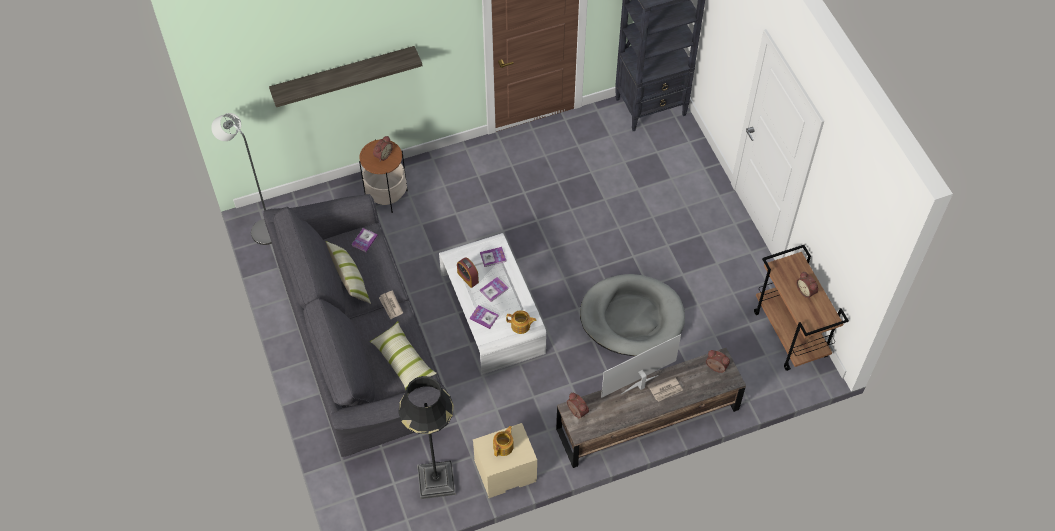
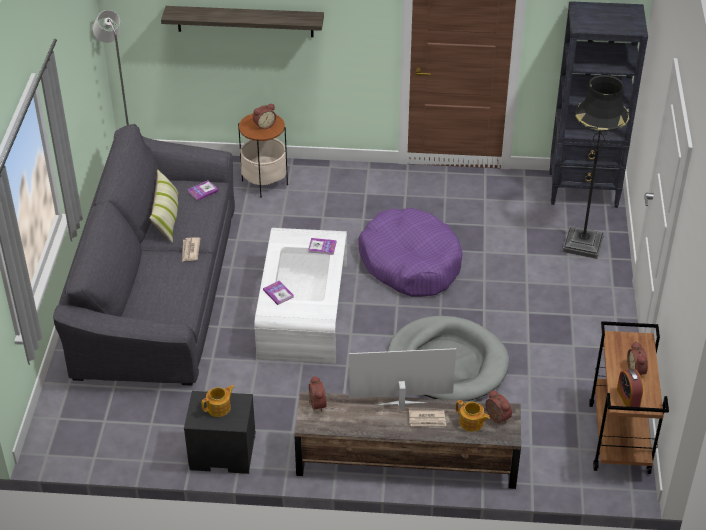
camera: 25 degrees right, 15 degrees down
pillow [370,321,437,389] -> none
black floor lamp [398,376,456,499] -> black floor lamp moved to [563,74,629,259]
alarm clock [457,257,479,288] -> alarm clock moved to [617,368,643,407]
beige nightstand [473,423,537,498] -> black nightstand [184,391,256,474]
book [480,277,508,302] -> none
teapot [506,310,537,334] -> teapot moved to [456,400,490,432]
none -> purple dog bed [359,208,463,297]

